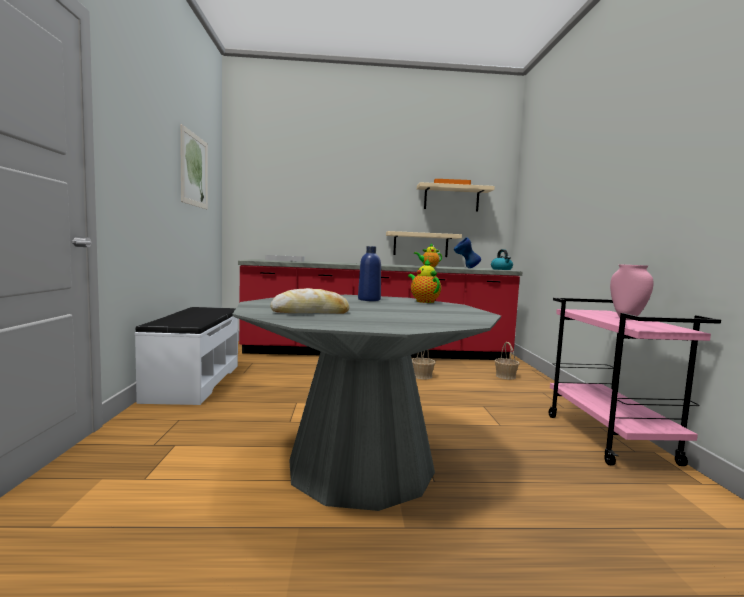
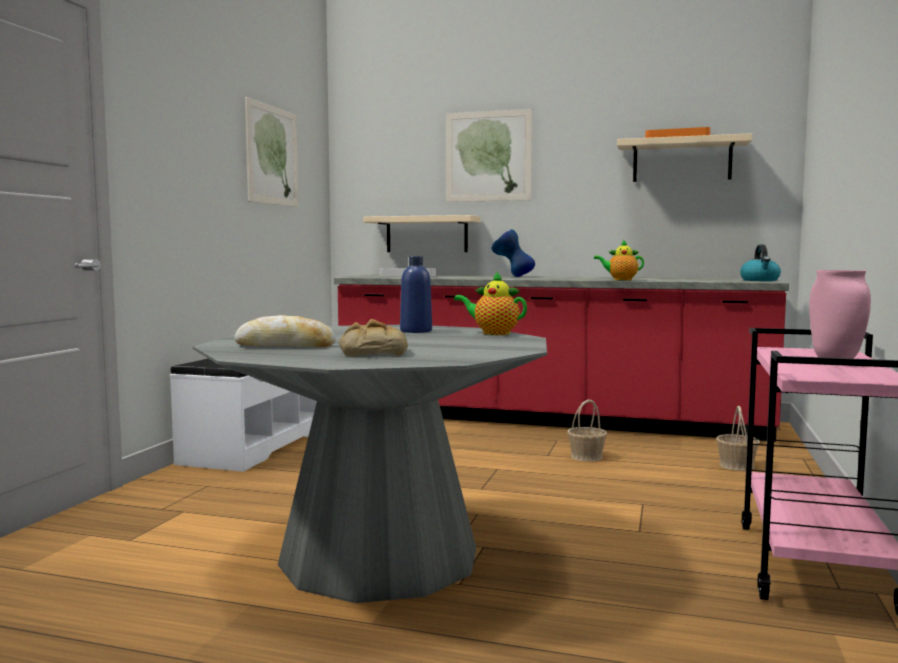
camera: 20 degrees right, 0 degrees up
beige shelf [386,231,462,257] -> beige shelf moved to [363,215,480,252]
teapot [408,259,441,303] -> teapot turned 60 degrees counterclockwise [454,272,527,335]
blue vase [454,237,481,268] -> blue vase moved to [491,229,535,277]
none -> bread [339,319,408,356]
none -> picture [446,109,532,202]

